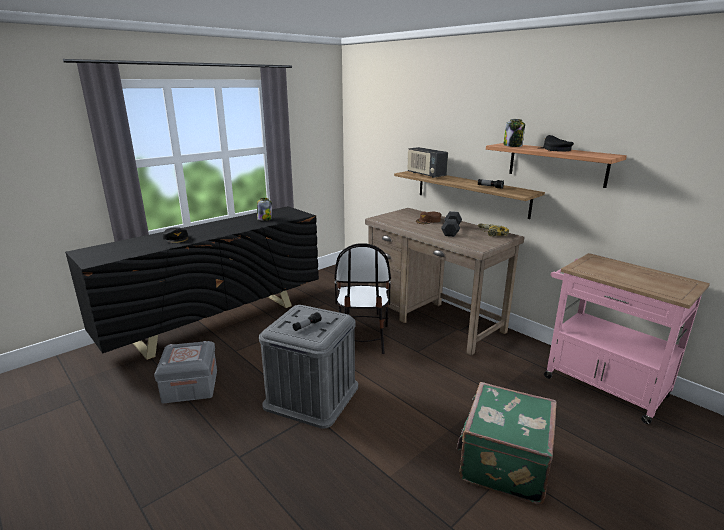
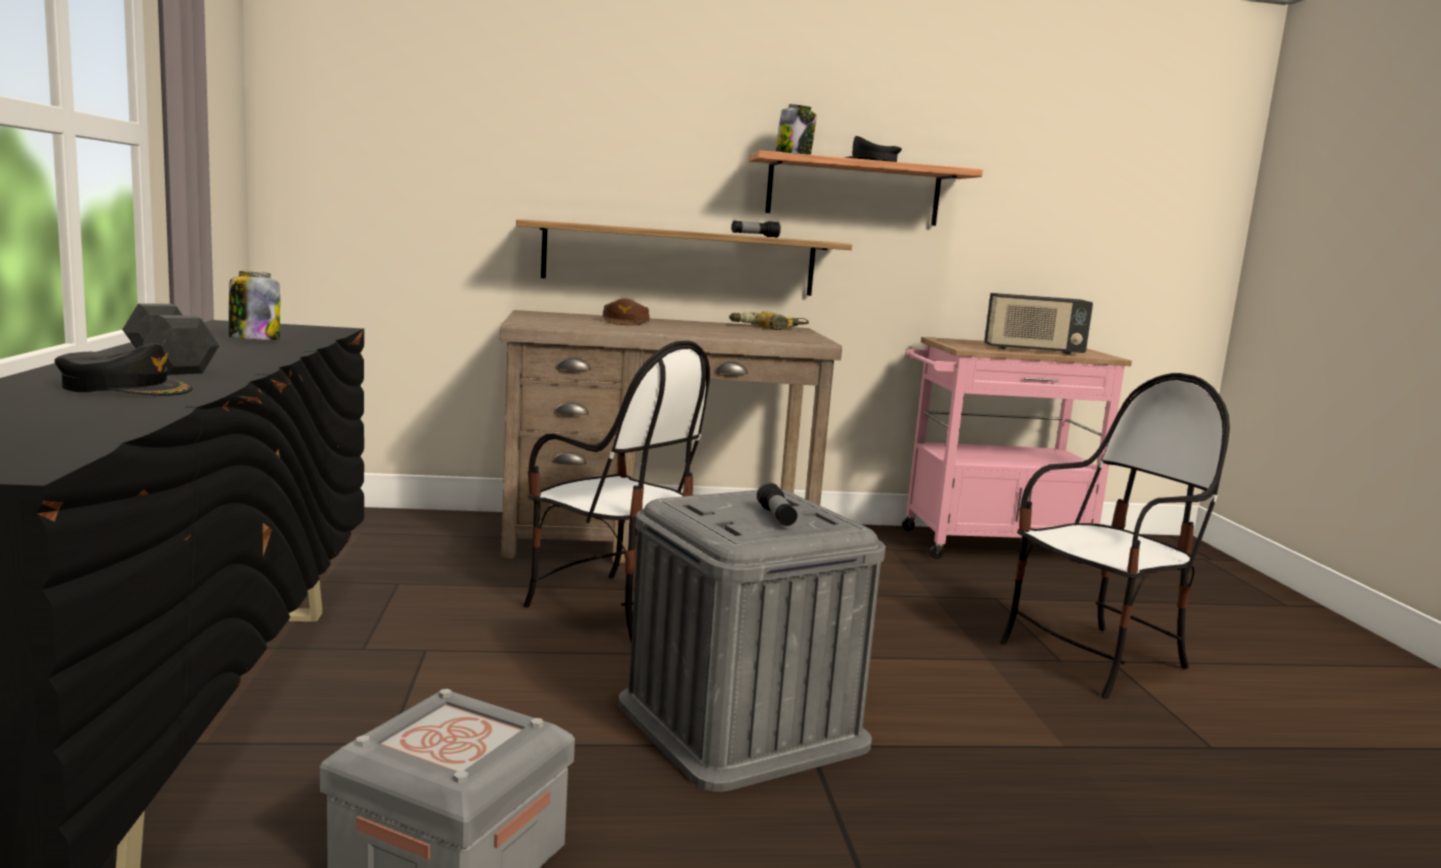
camera: 55 degrees left, 10 degrees down
radio [407,147,448,178] -> radio moved to [984,293,1093,355]
grey dumbbell [441,211,462,237] -> grey dumbbell moved to [122,303,219,375]
green suitcase [457,382,557,505] -> chair [1000,373,1230,699]

